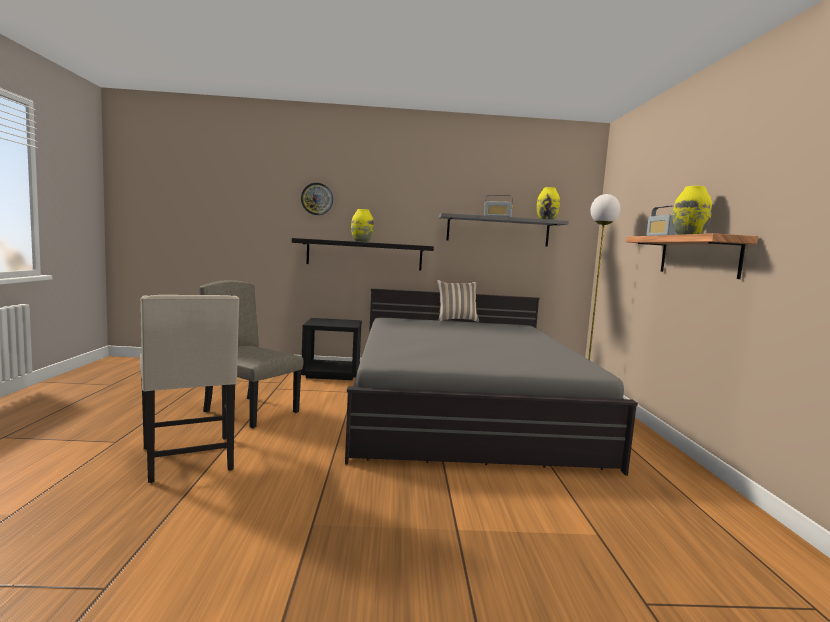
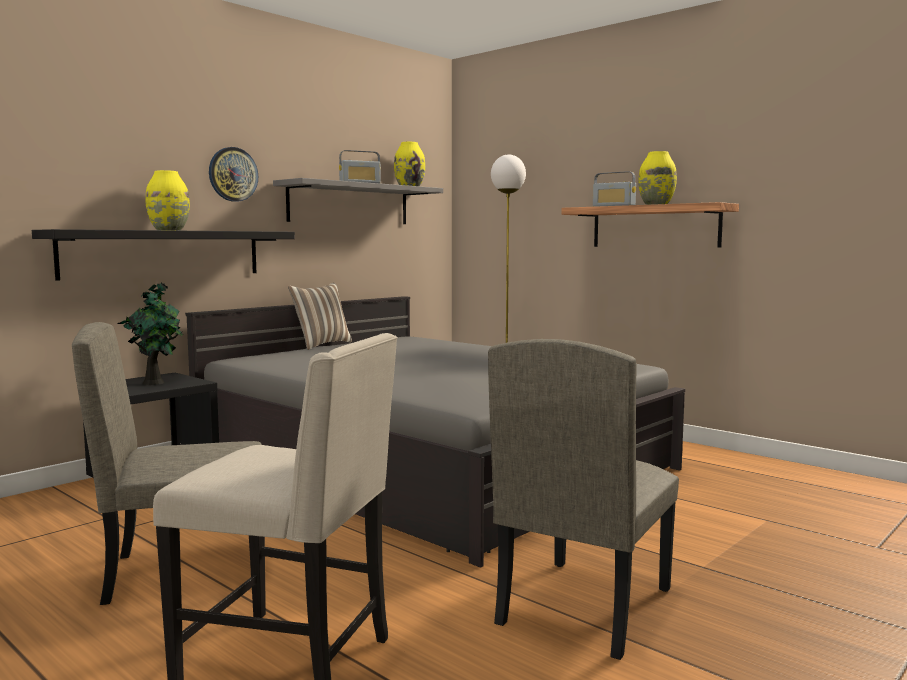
camera: 45 degrees left, 0 degrees up
wall clock [301,183,333,215] -> wall clock moved to [209,147,258,202]
none -> potted plant [117,283,183,385]
none -> beige chair [488,339,679,660]

